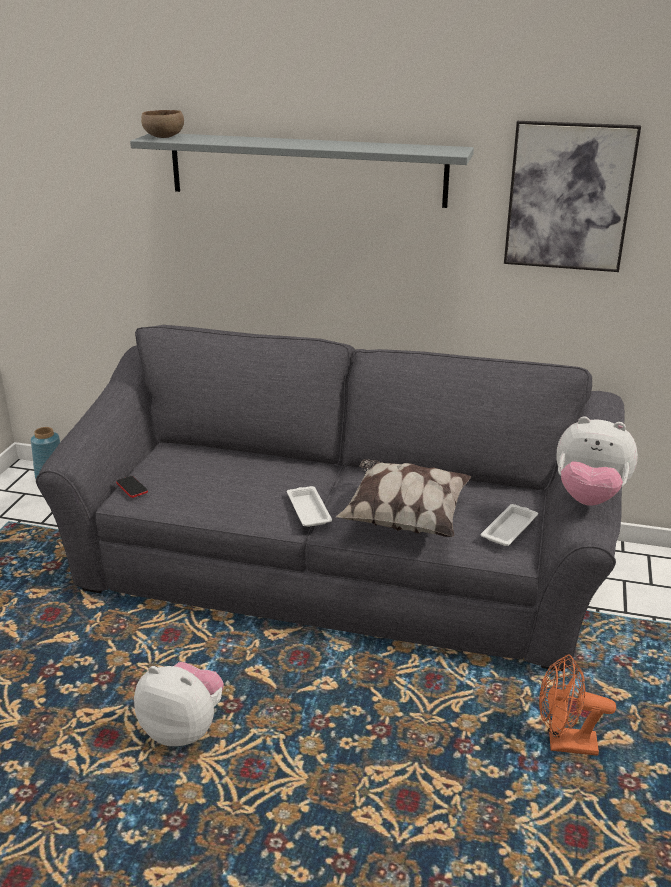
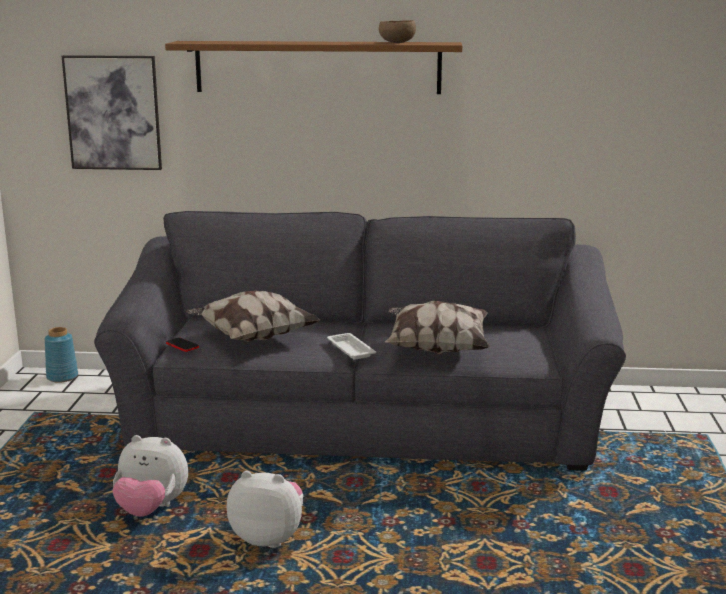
camera: 10 degrees left, 10 degrees down
grey shelf [130,134,474,208] -> brown shelf [165,41,462,94]
brown bowl [141,110,184,138] -> brown bowl moved to [379,20,416,43]
white tray [481,504,538,546] -> none
picture [504,121,641,272] -> picture moved to [62,55,162,170]
orange fan [539,654,616,756] -> none
plush toy [556,416,638,506] -> plush toy moved to [112,435,188,517]
none -> pillow [186,291,321,342]

